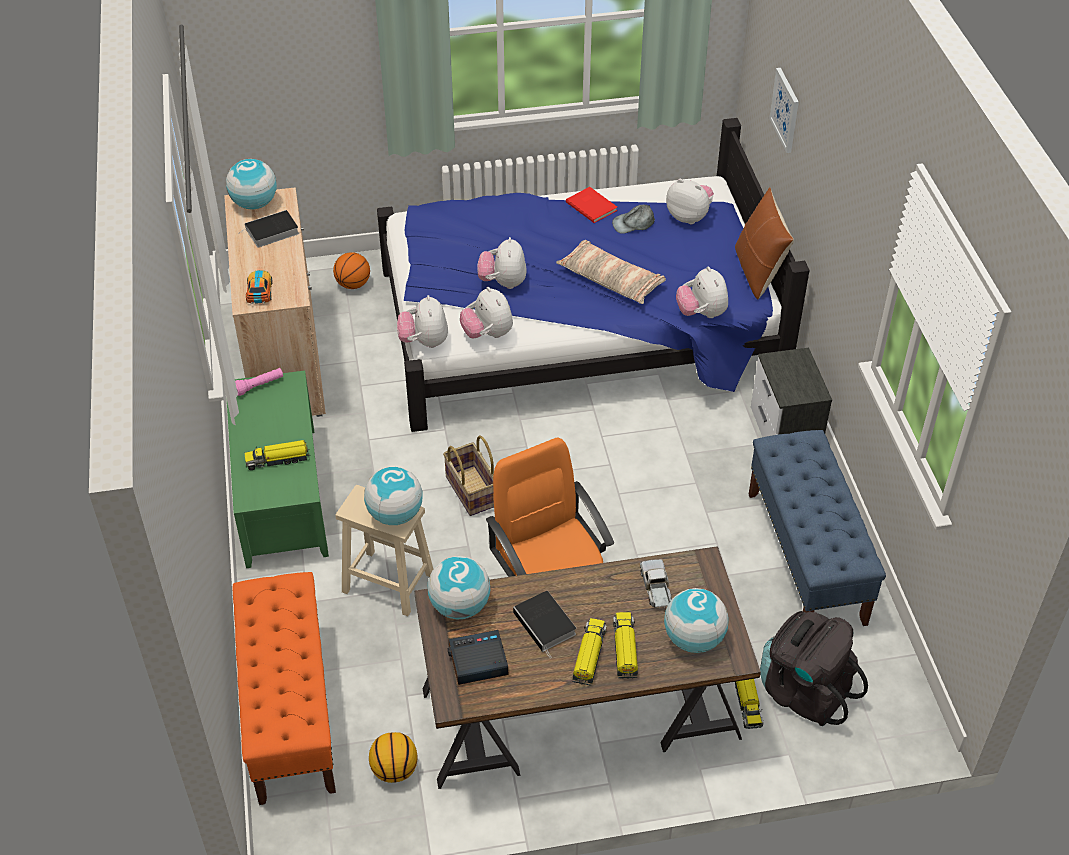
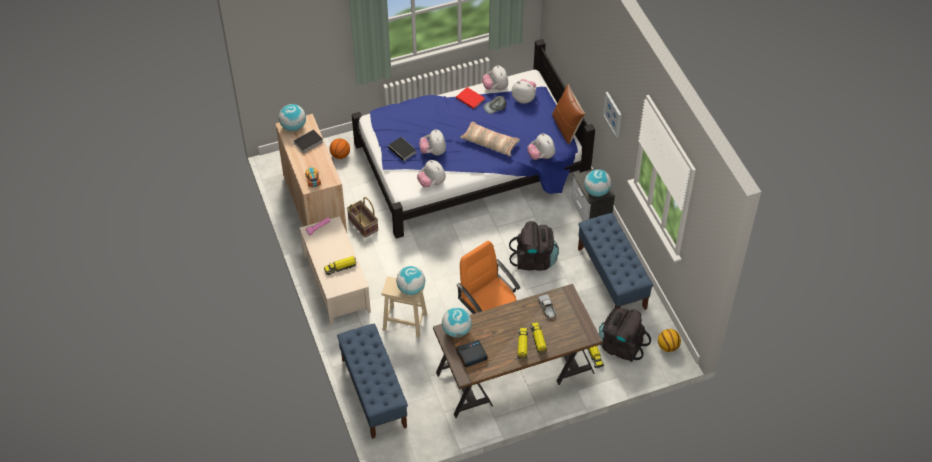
camera: 10 degrees left, 5 degrees up
green coffee table [227,371,329,568] -> beige coffee table [300,216,371,325]
orange bench [233,572,336,805] -> blue bench [337,324,408,439]
basketball [369,732,417,783] -> basketball moved to [658,329,681,352]
plush toy [397,295,448,348] -> plush toy moved to [482,65,508,91]
basket [443,435,494,516] -> basket moved to [347,197,378,238]
book [513,591,576,659] -> book moved to [388,137,416,163]
globe [664,588,729,653] -> globe moved to [584,170,612,197]
picture [769,68,799,153] -> picture moved to [603,92,622,138]
none -> black backpack [509,221,559,271]

